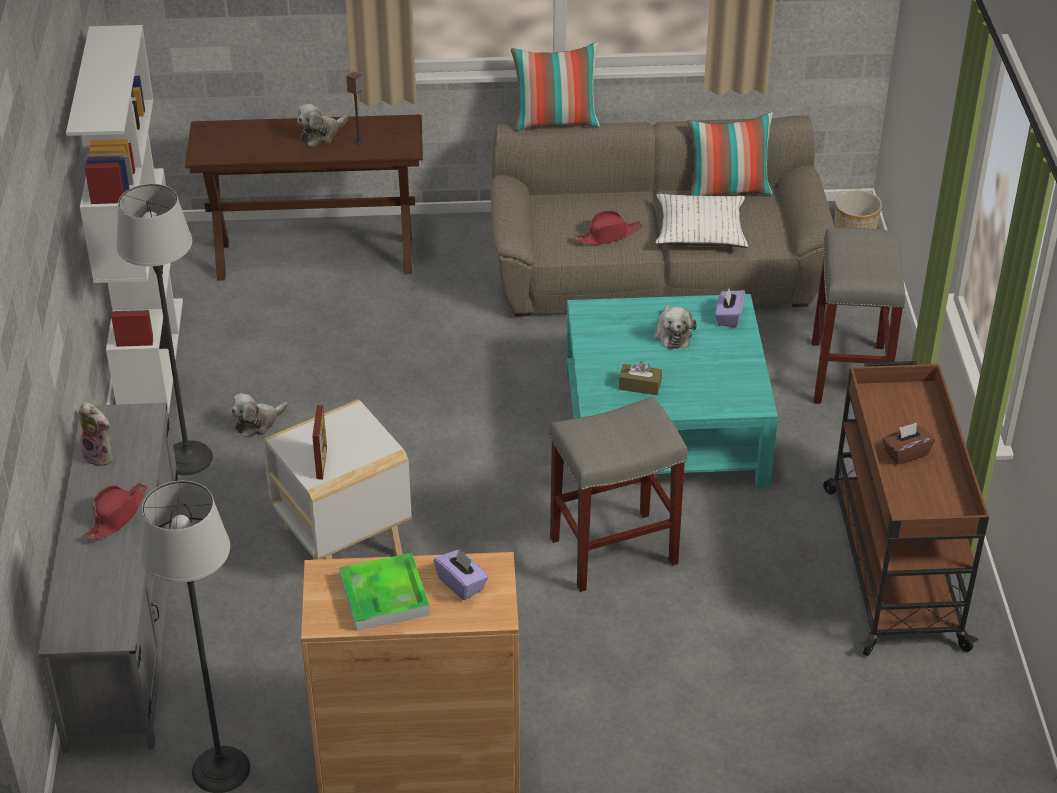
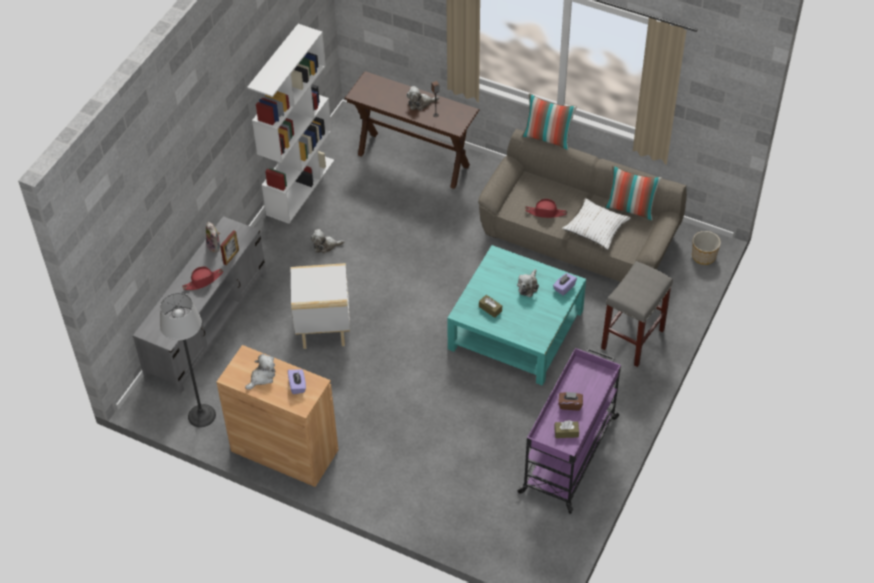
camera: 30 degrees right, 10 degrees up
floor lamp [116,184,213,475] -> none
picture frame [312,405,327,479] -> picture frame moved to [220,230,239,265]
tray [339,553,430,631] -> plush toy [245,354,275,390]
grey stool [549,397,688,592] -> none
brown cart [823,361,989,656] -> purple cart [516,348,621,514]
none -> brown tissue box [554,420,579,438]

